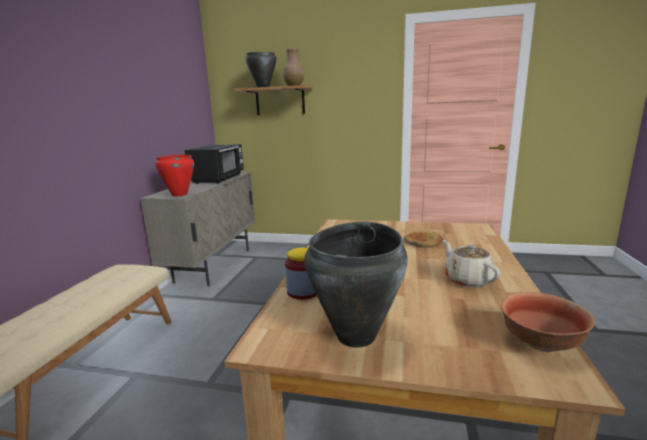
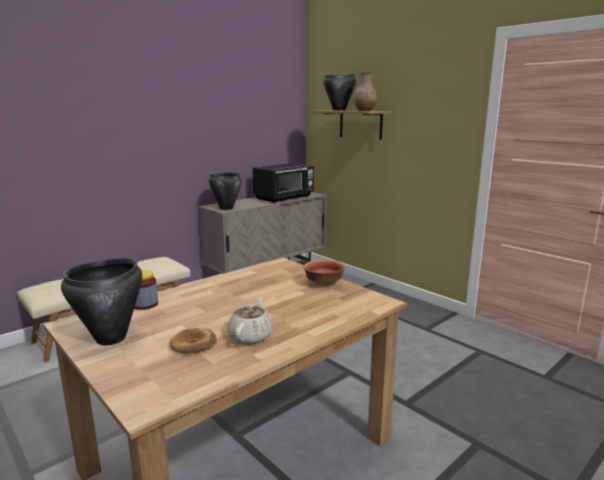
camera: 35 degrees right, 0 degrees up
red cooking pot [155,154,194,196] -> black cooking pot [209,172,242,210]
bread [404,230,443,248] -> bread moved to [170,328,217,354]
bowl [501,292,595,352] -> bowl moved to [303,259,345,287]

